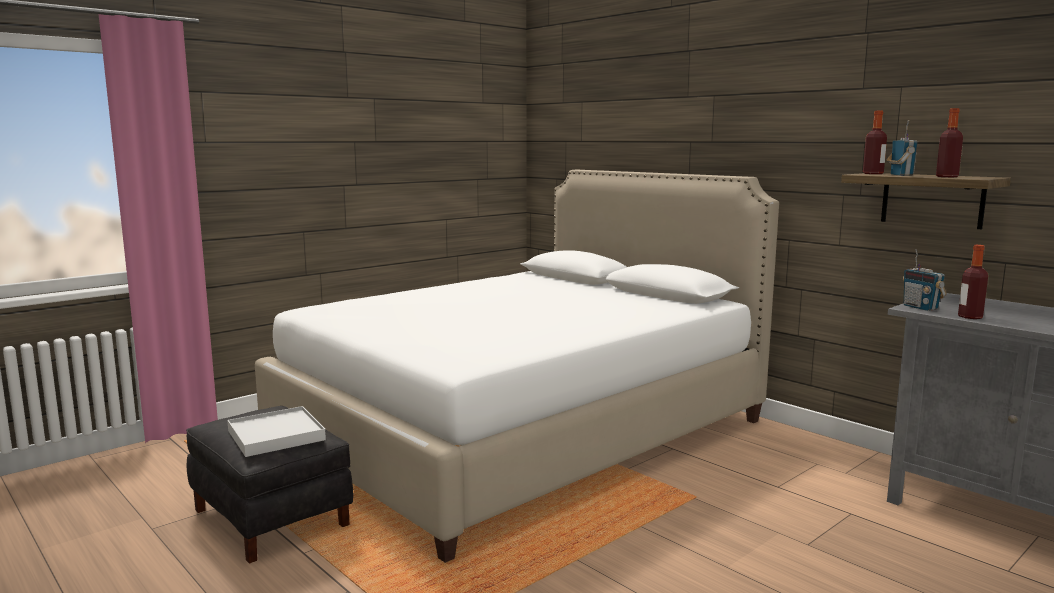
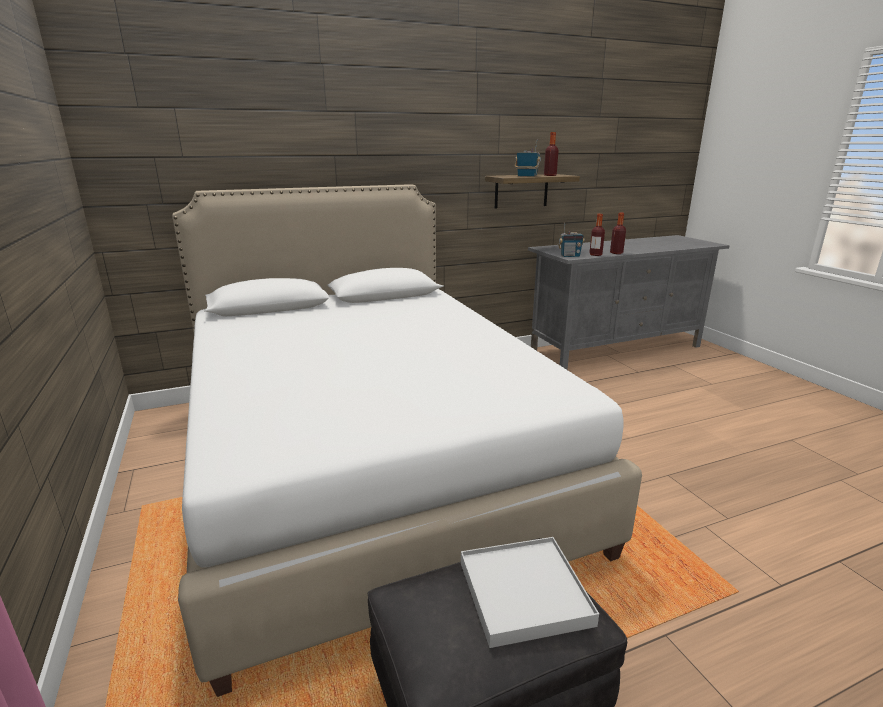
camera: 70 degrees left, 10 degrees up
bottle [863,111,887,174] -> bottle moved to [610,213,626,254]

